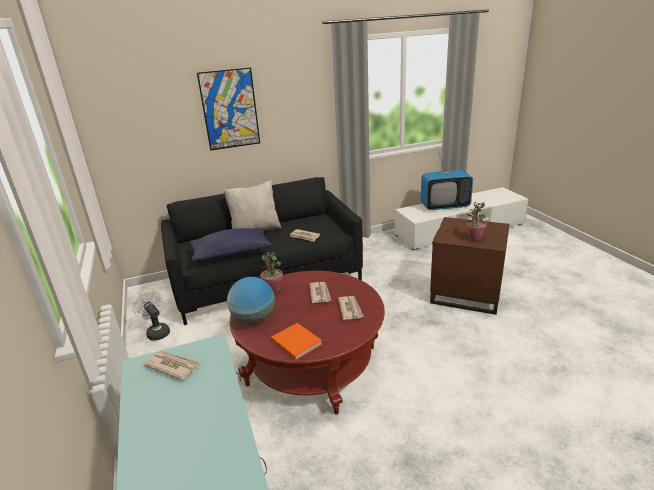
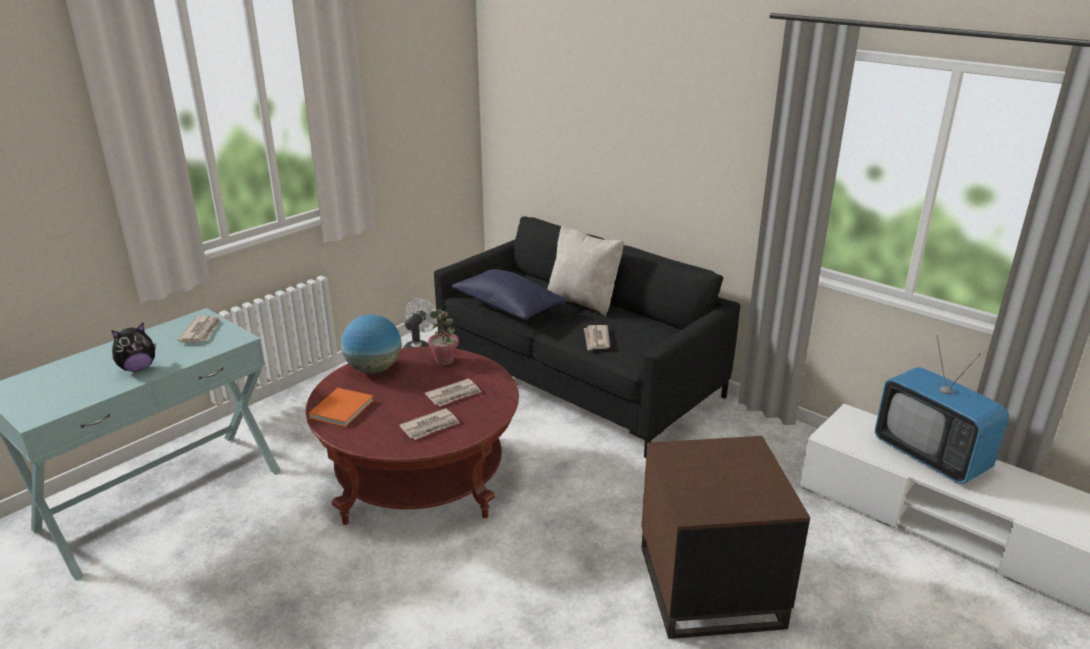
camera: 60 degrees right, 0 degrees up
picture [197,67,260,151] -> none
potted plant [465,202,487,241] -> none
none -> plush toy [111,323,156,372]

